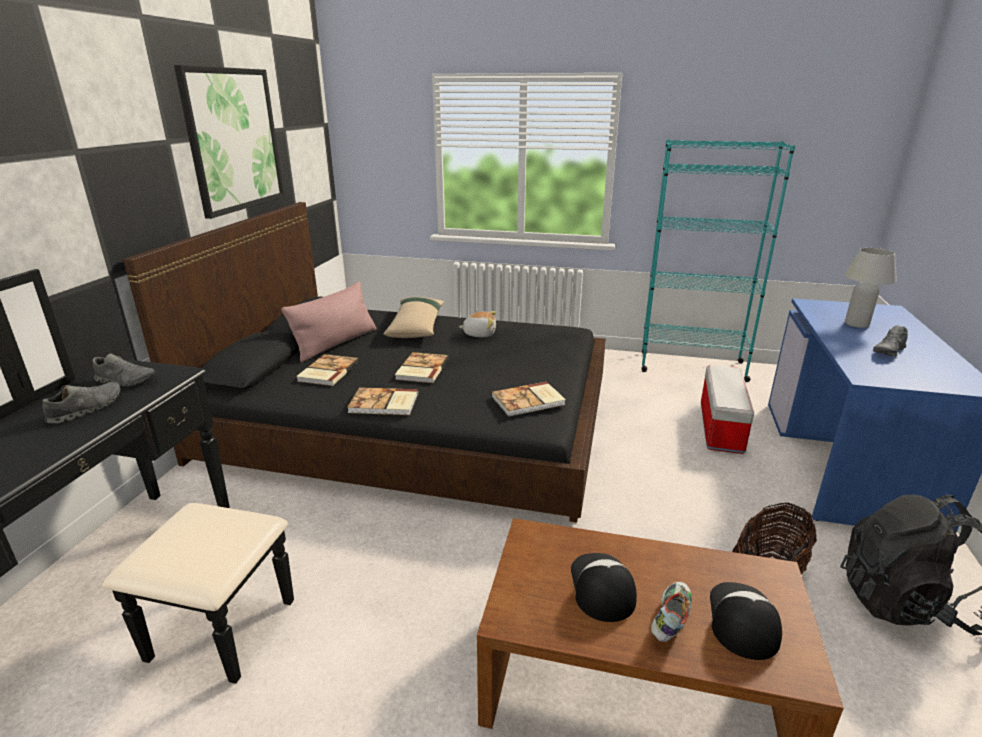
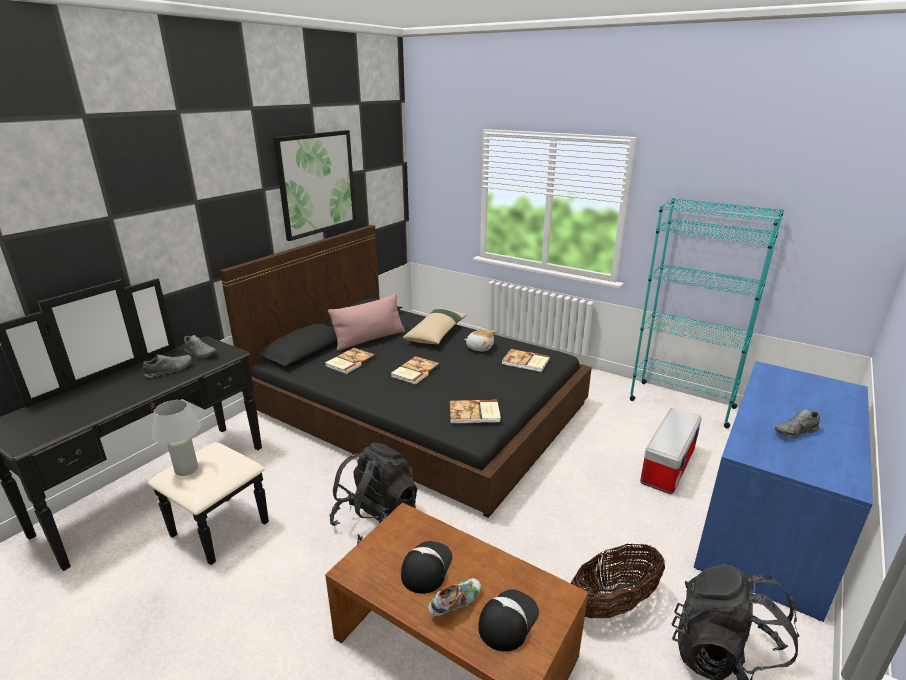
camera: 20 degrees right, 0 degrees up
book [347,387,418,415] -> book moved to [502,349,550,372]
white table lamp [844,248,897,328] -> white table lamp moved to [152,400,201,476]
none -> black backpack [329,443,417,544]

